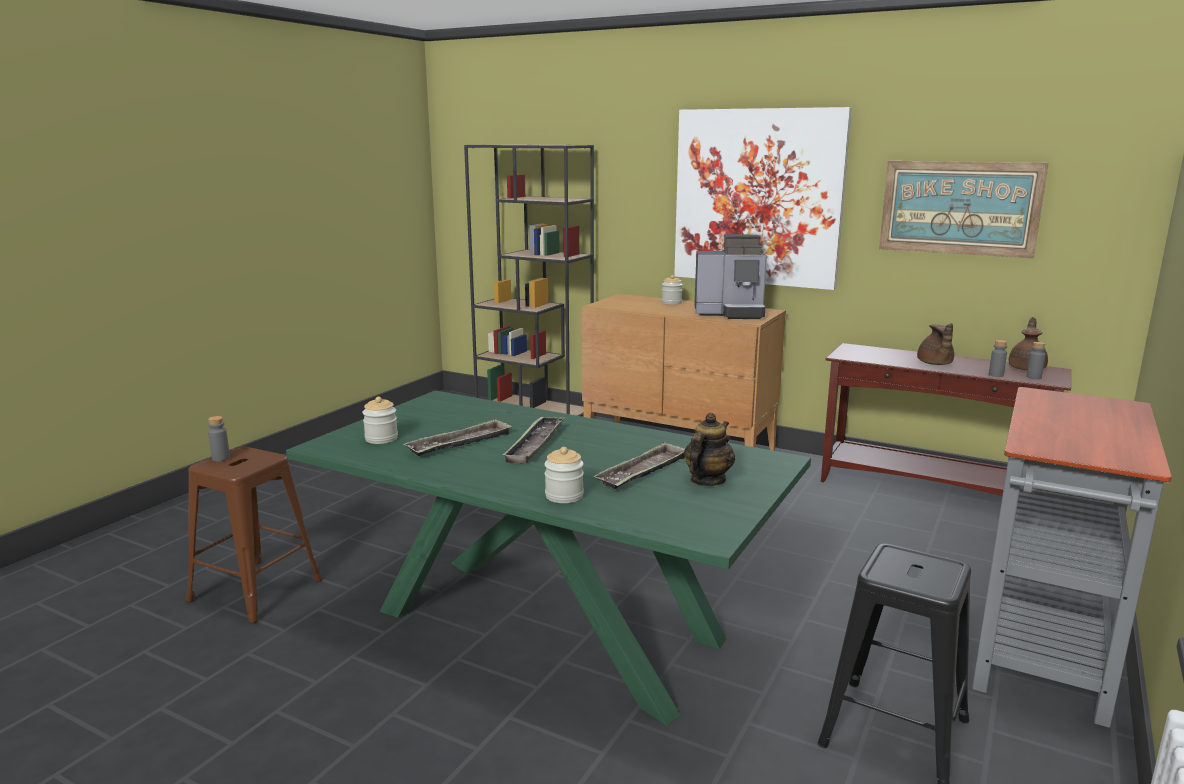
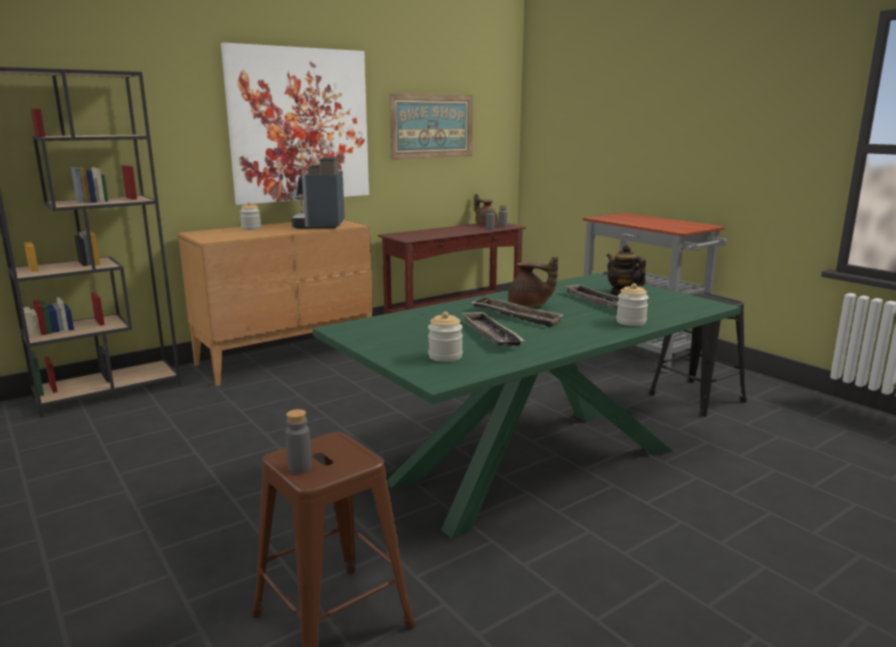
camera: 65 degrees left, 0 degrees up
coffee machine [694,234,767,319] -> coffee machine turned 150 degrees clockwise [292,157,345,229]
brown teapot [917,323,954,365] -> brown teapot moved to [508,256,558,307]

